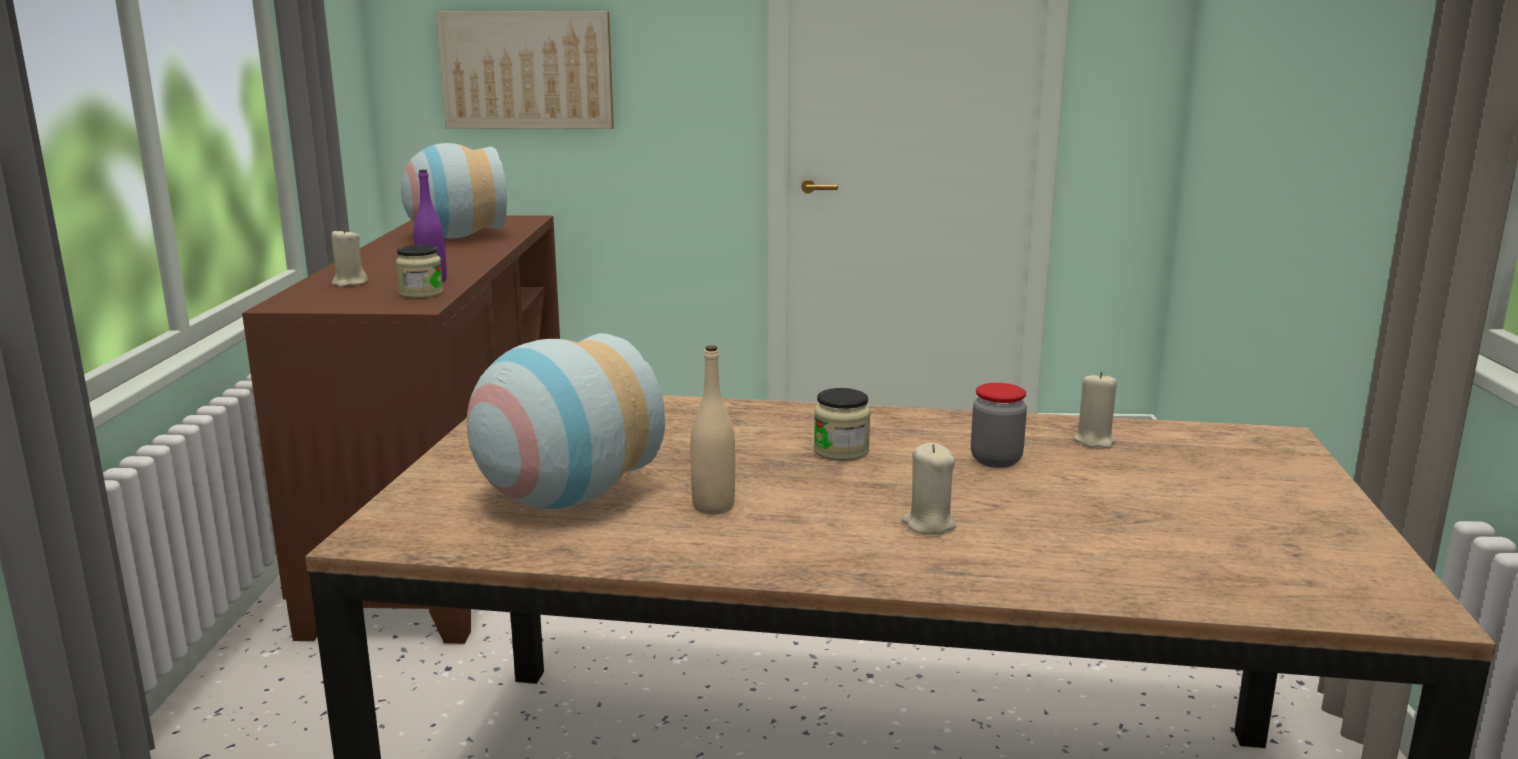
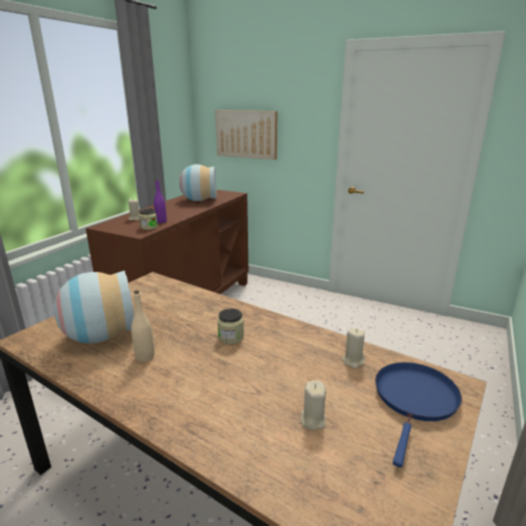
camera: 25 degrees right, 5 degrees up
beige candle [901,443,956,534] -> beige candle moved to [300,380,326,430]
jar [971,383,1027,468] -> none
none -> blue frying pan [375,362,462,467]

